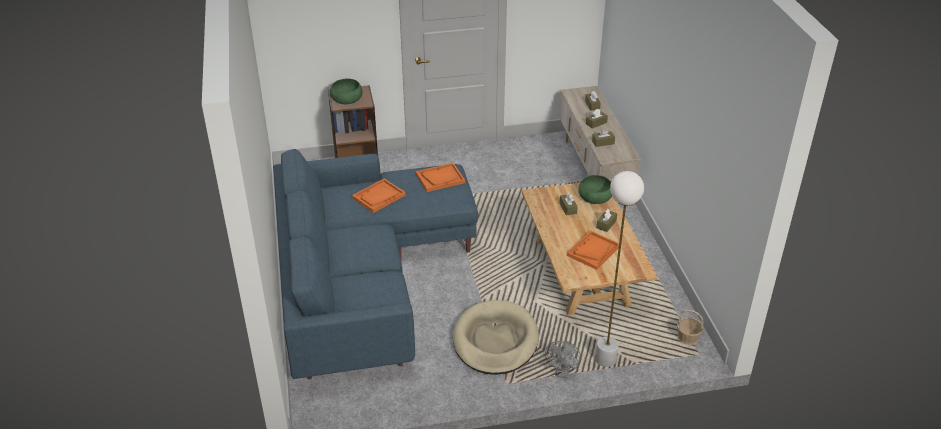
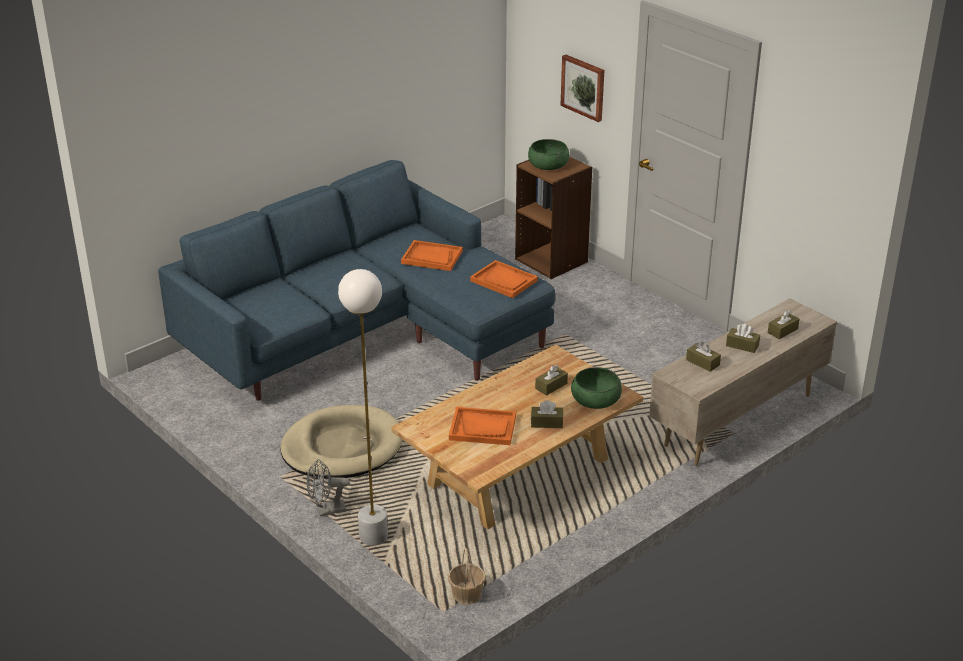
camera: 60 degrees right, 5 degrees down
none -> picture [560,55,605,122]

